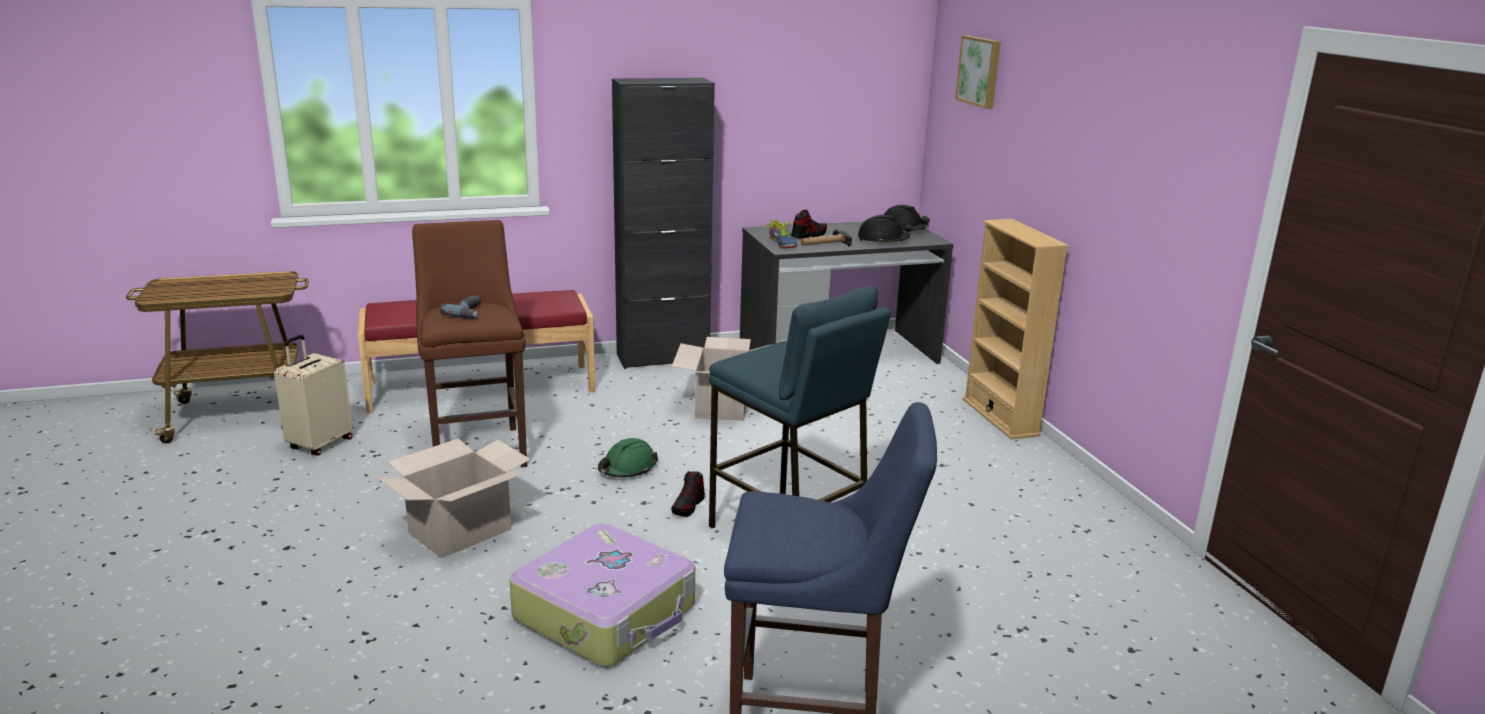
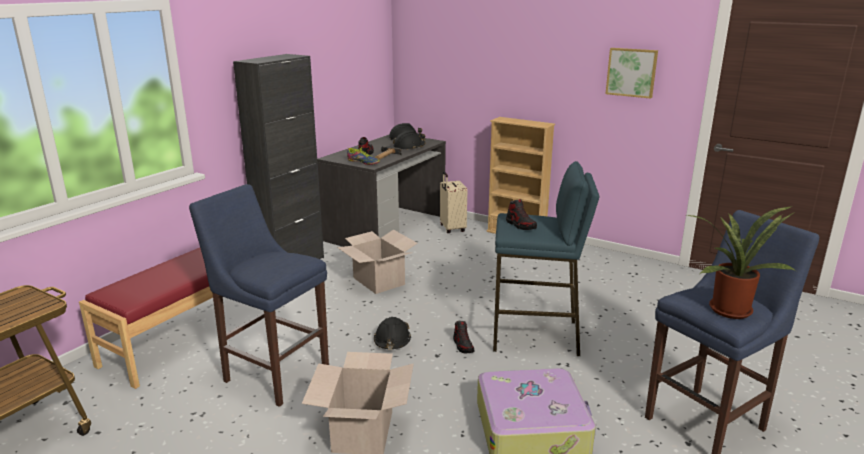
camera: 40 degrees left, 0 degrees up
beige suitcase [274,335,353,456] -> beige suitcase moved to [440,171,467,233]
brown stool [412,220,527,468] -> blue stool [189,184,329,407]
power drill [440,295,481,319] -> none
green hard hat [598,438,658,477] -> black hard hat [374,317,411,349]
picture [955,36,1001,109] -> picture moved to [606,48,658,99]
none -> shoe [506,199,537,230]
none -> potted plant [687,206,796,319]

